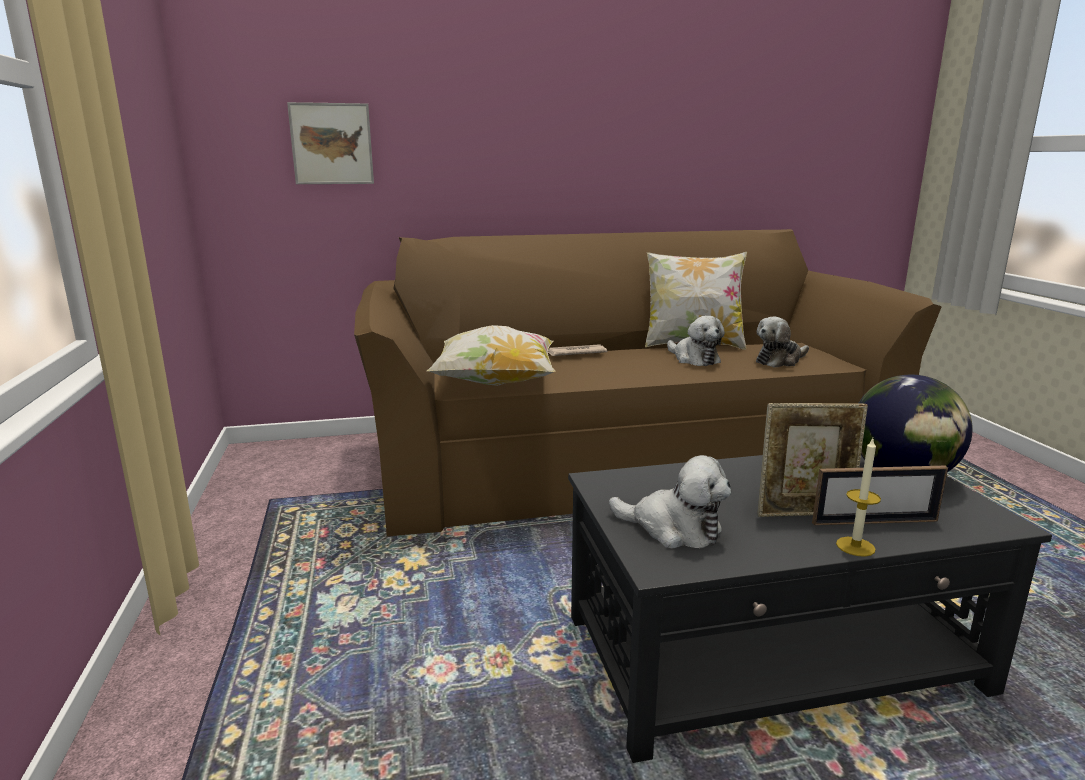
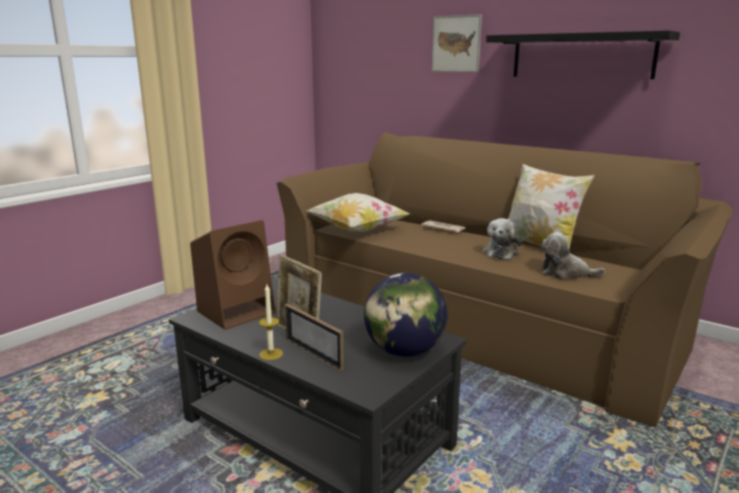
camera: 50 degrees right, 0 degrees up
picture [287,102,374,184] -> picture moved to [432,14,482,72]
plush toy [609,455,731,548] -> brown speaker [190,220,276,330]
none -> black shelf [486,30,680,79]

